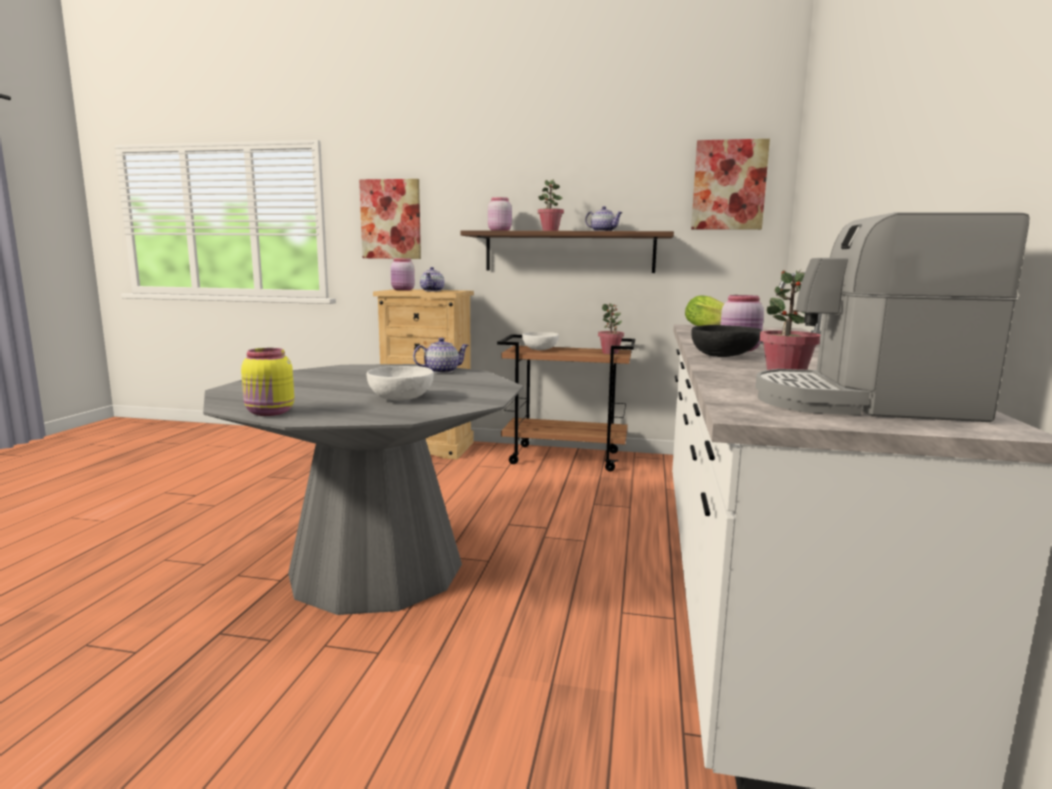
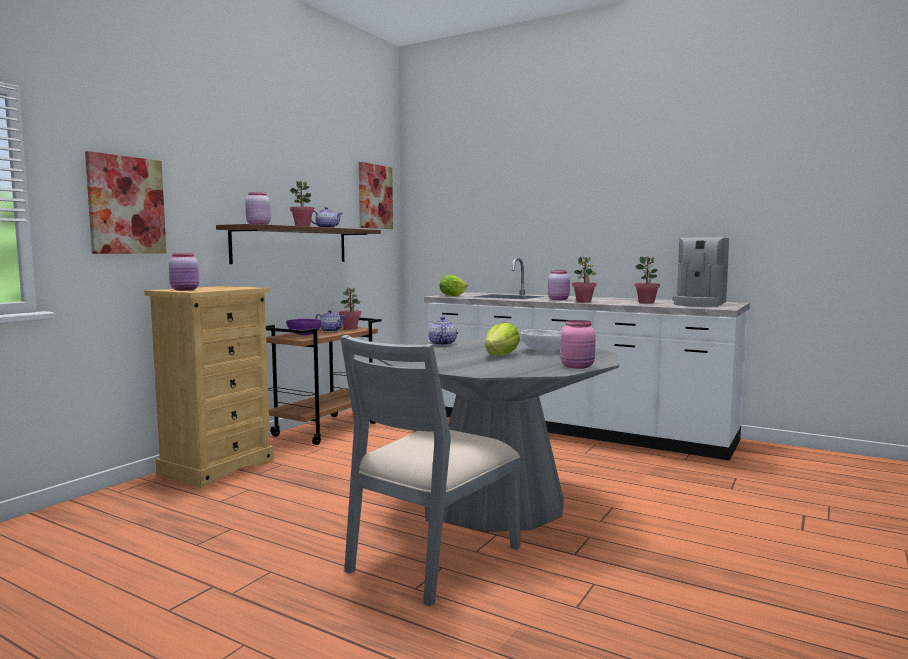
camera: 70 degrees left, 5 degrees down
yellow jar [241,348,294,416] -> pink jar [560,320,596,369]
teapot [420,267,445,291] -> teapot moved to [315,310,345,332]
white bowl [522,332,559,350] -> purple bowl [286,319,321,335]
black bowl [691,325,762,357] -> potted plant [572,256,597,303]
none -> grey chair [340,335,520,606]
none -> lettuce [485,322,520,356]

